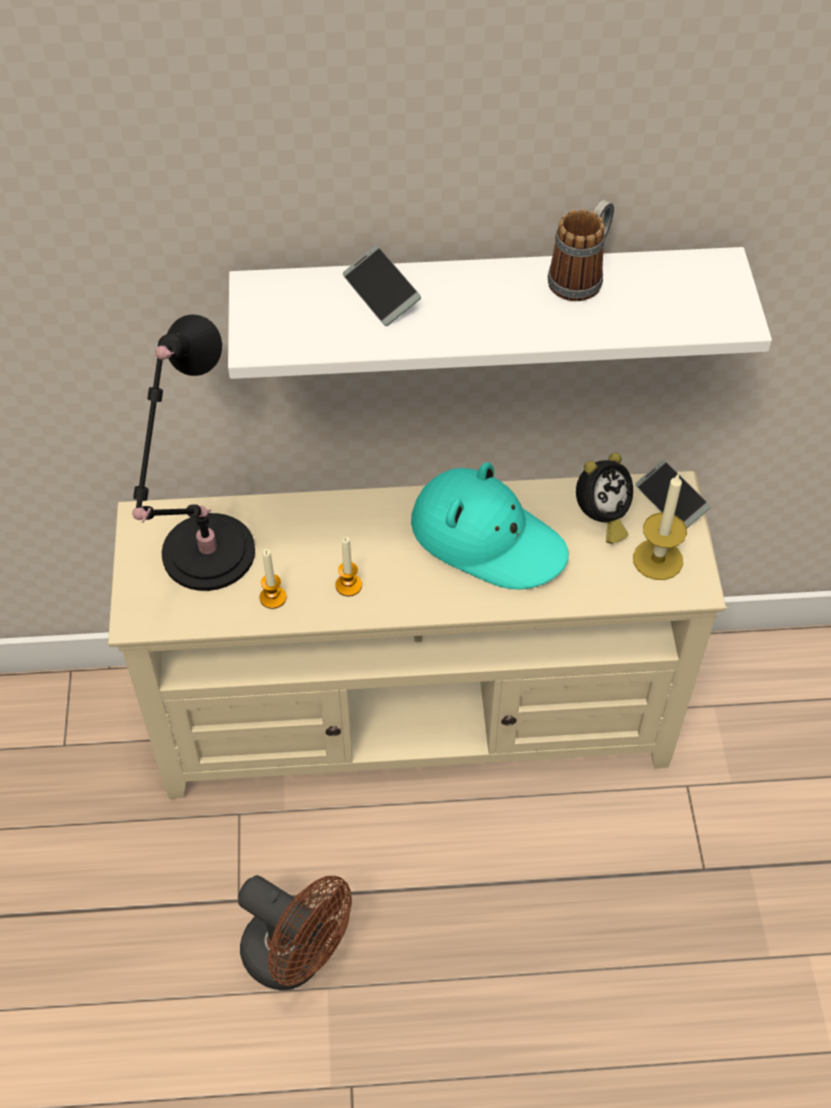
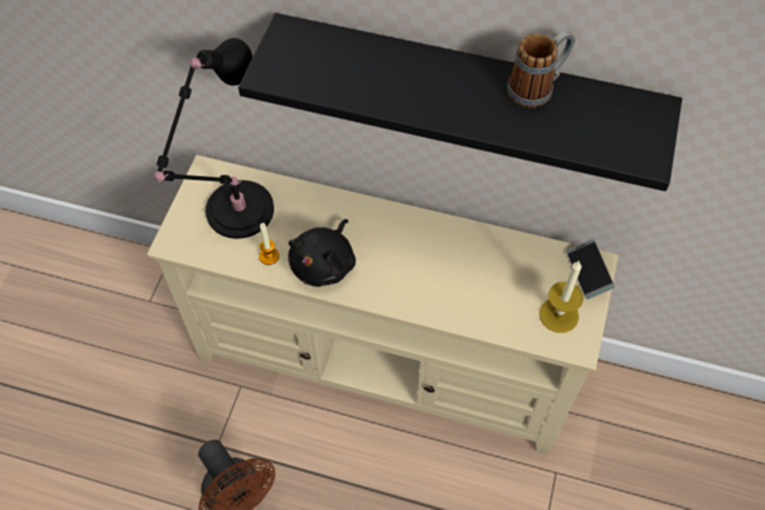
camera: 20 degrees right, 5 degrees up
white shelf [228,247,772,379] -> black shelf [238,13,682,191]
candle [336,537,362,596] -> black plush toy [288,219,356,287]
phone [343,246,421,326] -> none
turquoise hat [411,462,569,590] -> none
alarm clock [576,452,633,544] -> none

